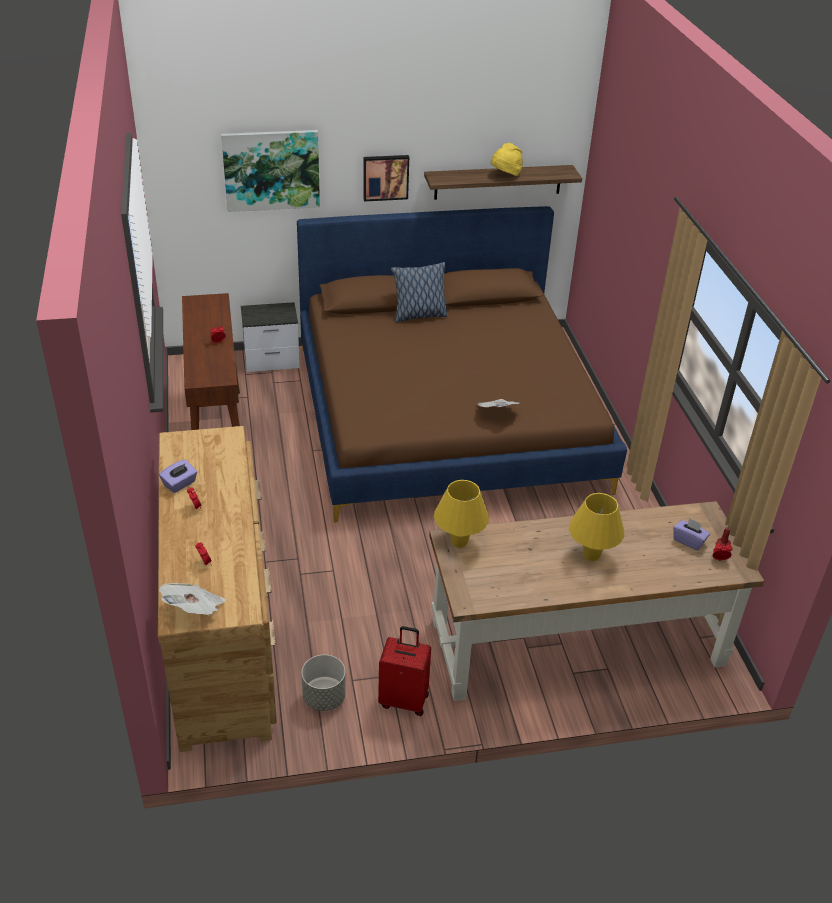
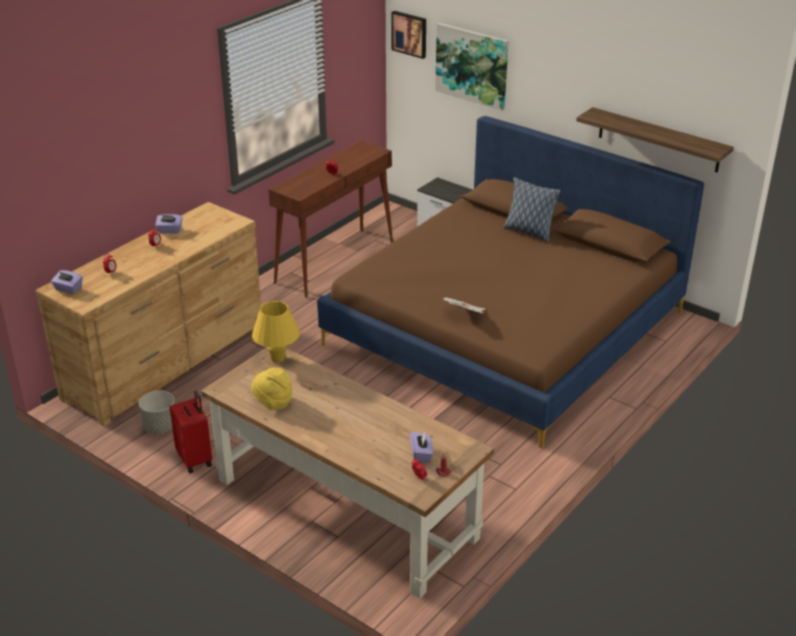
camera: 50 degrees right, 5 degrees down
newspaper [159,583,226,615] -> purple tissue box [51,270,83,294]
picture [363,155,409,202] -> picture moved to [392,11,426,59]
yellow hat [491,143,523,176] -> yellow hat moved to [251,367,293,410]
yellow table lamp [569,493,624,561] -> none

